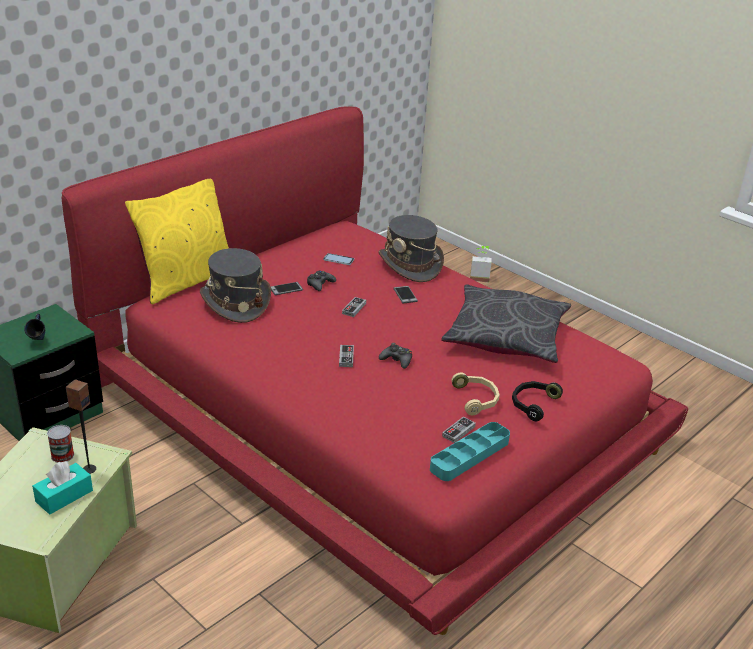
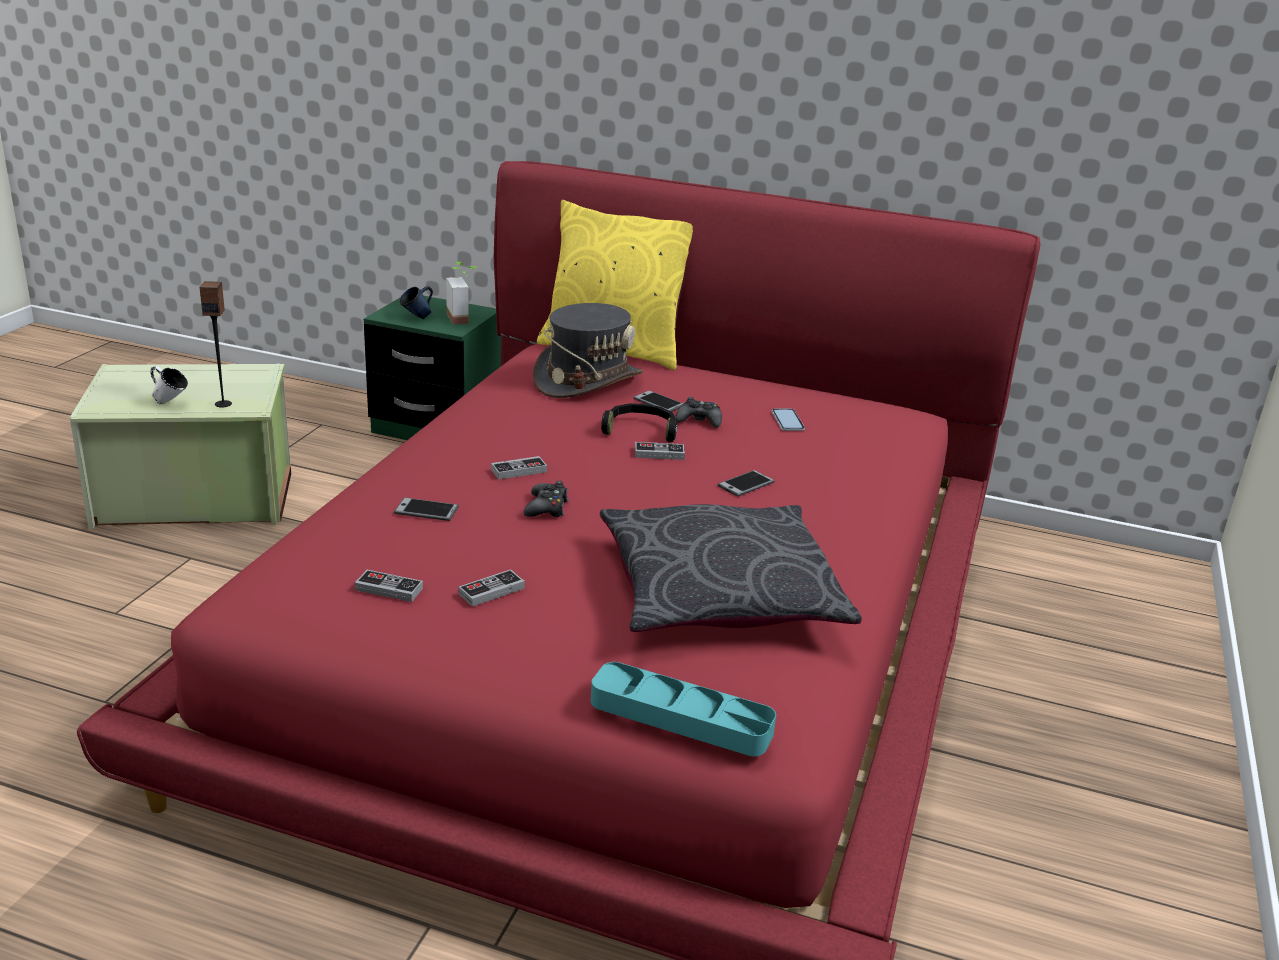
camera: 65 degrees right, 5 degrees down
turquoise tissue box [32,461,93,515] -> white mug [150,366,188,404]
can [47,425,74,463] -> none
grey hat [378,215,444,282] -> none
turquoise tray [430,422,510,481] -> turquoise tray moved to [591,662,776,756]
beige headphones [451,372,500,415] -> game controller [458,569,525,607]
potted plant [470,246,492,283] -> potted plant moved to [446,262,479,324]
black headphones [512,381,563,421] -> black headphones moved to [601,403,677,442]
none -> phone [394,498,459,521]

